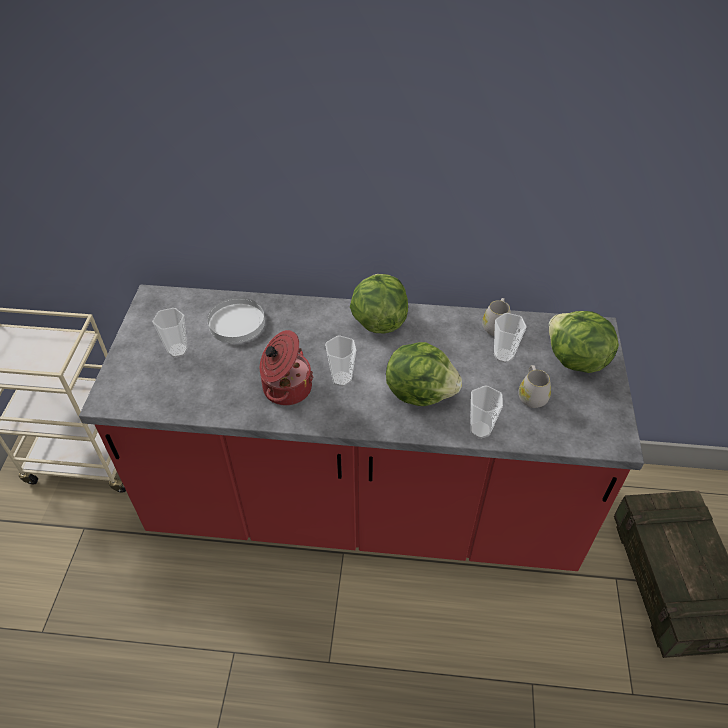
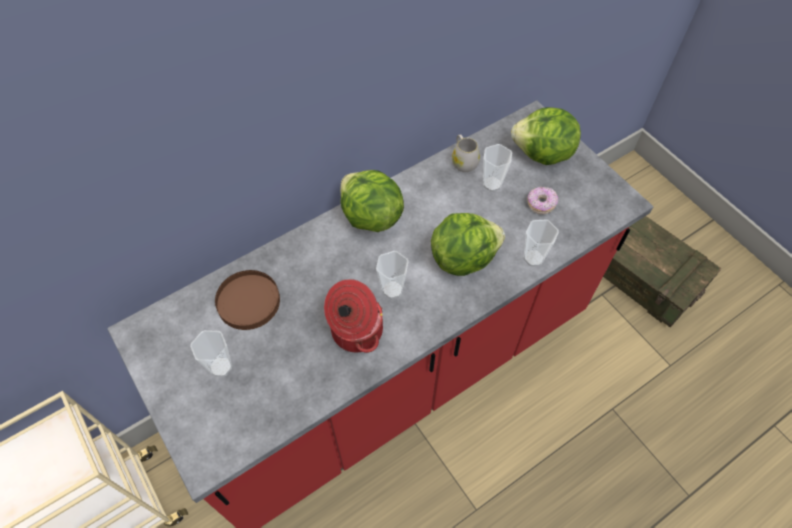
camera: 40 degrees left, 10 degrees up
white plate [207,298,265,343] -> brown plate [215,270,280,330]
white mug [518,365,551,408] -> donut [527,187,558,214]

